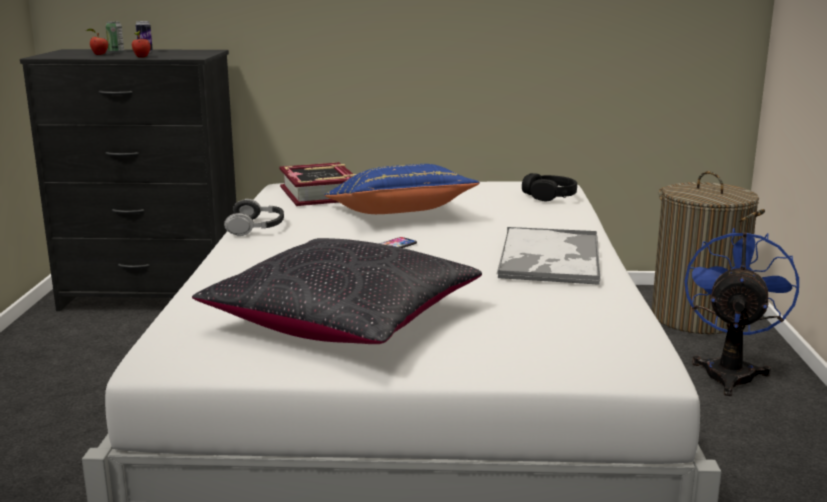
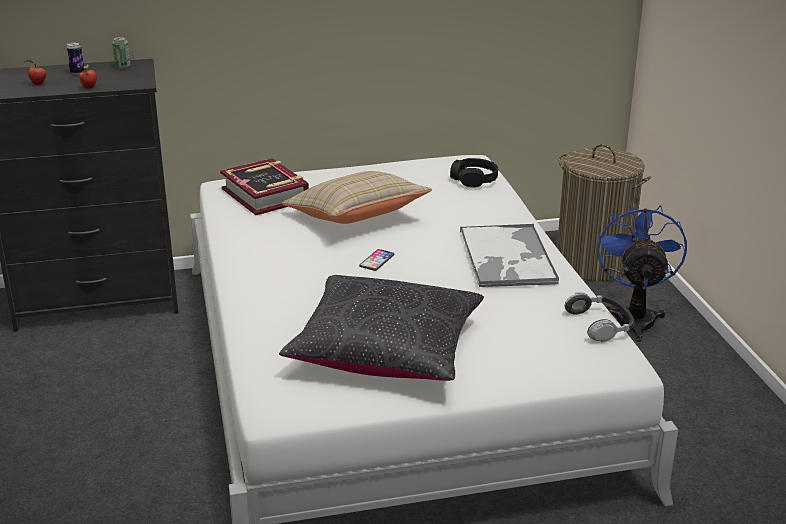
camera: 15 degrees left, 10 degrees up
can [105,21,124,53] -> can moved to [112,37,131,69]
headphones [224,199,284,236] -> headphones moved to [564,292,634,343]
blue pillow [324,164,480,214] -> beige pillow [282,171,432,224]

